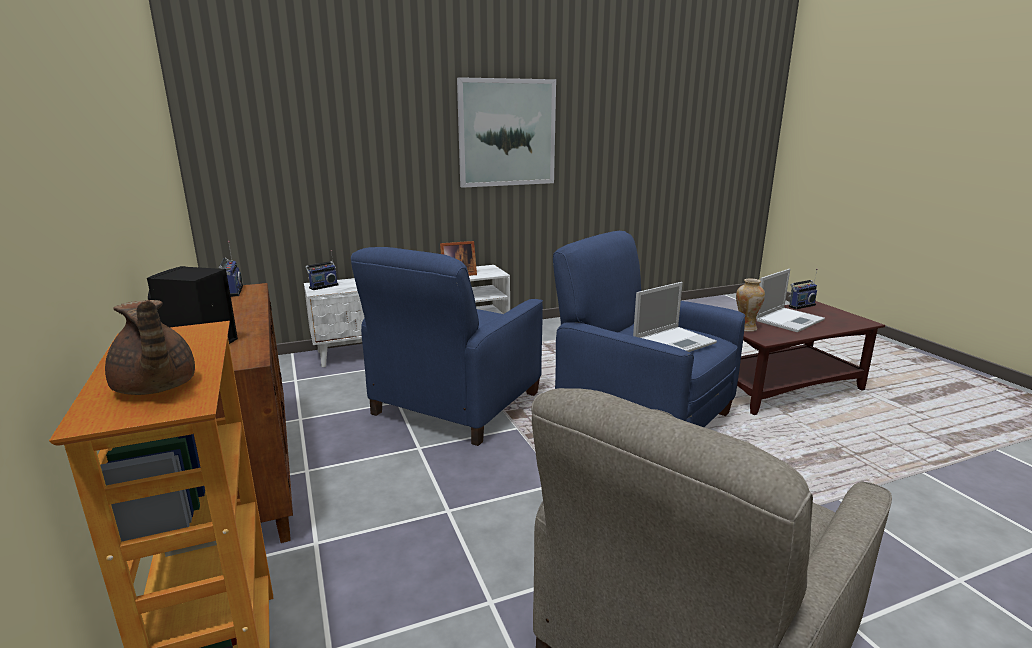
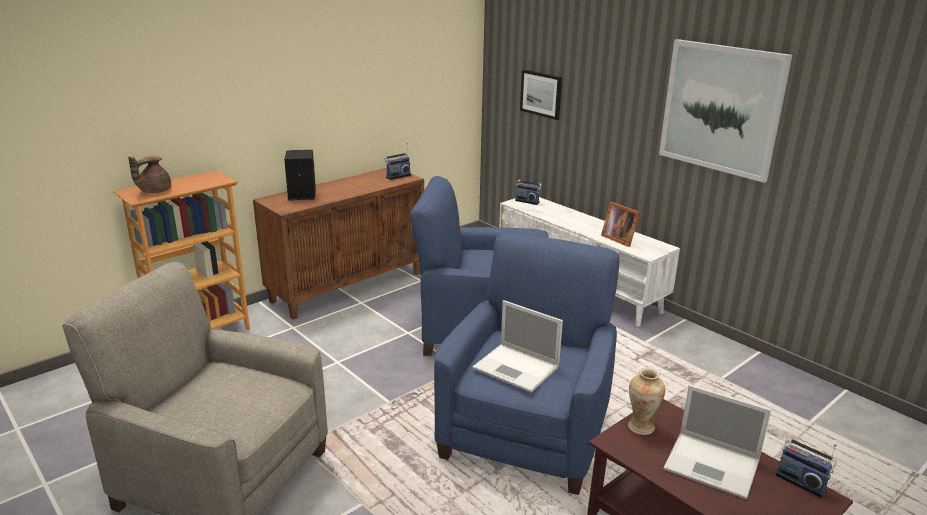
camera: 70 degrees right, 5 degrees up
none -> picture [520,69,562,120]

